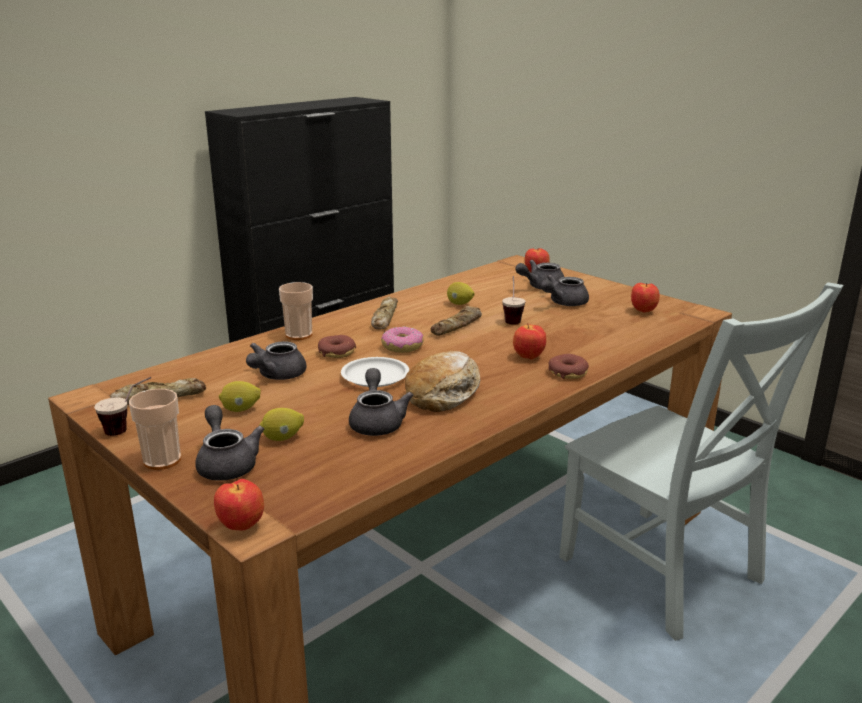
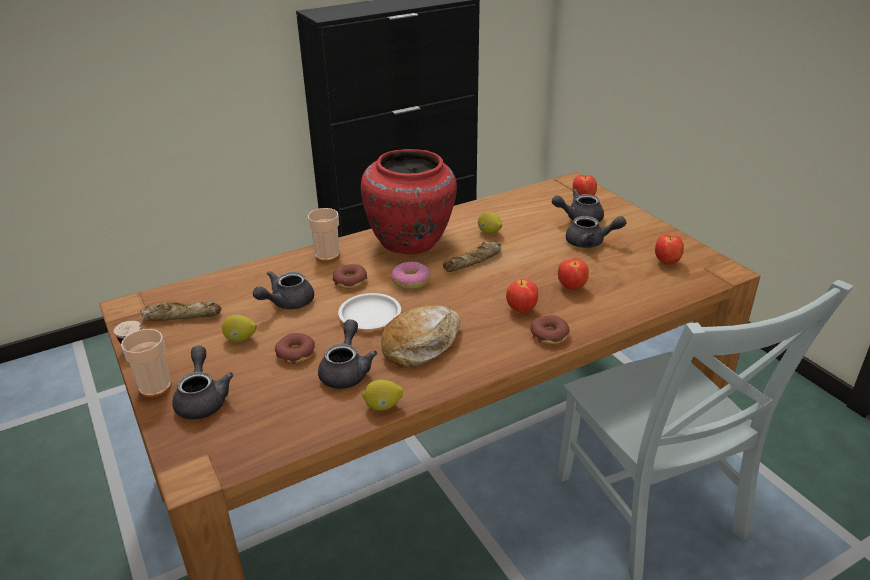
camera: 15 degrees right, 10 degrees up
apple [214,479,264,530] -> apple moved to [558,258,589,290]
lemon [259,408,304,441] -> lemon moved to [362,380,403,411]
bread [371,297,398,329] -> red vase [361,149,457,255]
cup [502,276,526,325] -> none
grey teapot [540,275,589,306] -> grey teapot turned 150 degrees counterclockwise [566,216,626,248]
none -> donut [275,333,315,364]

